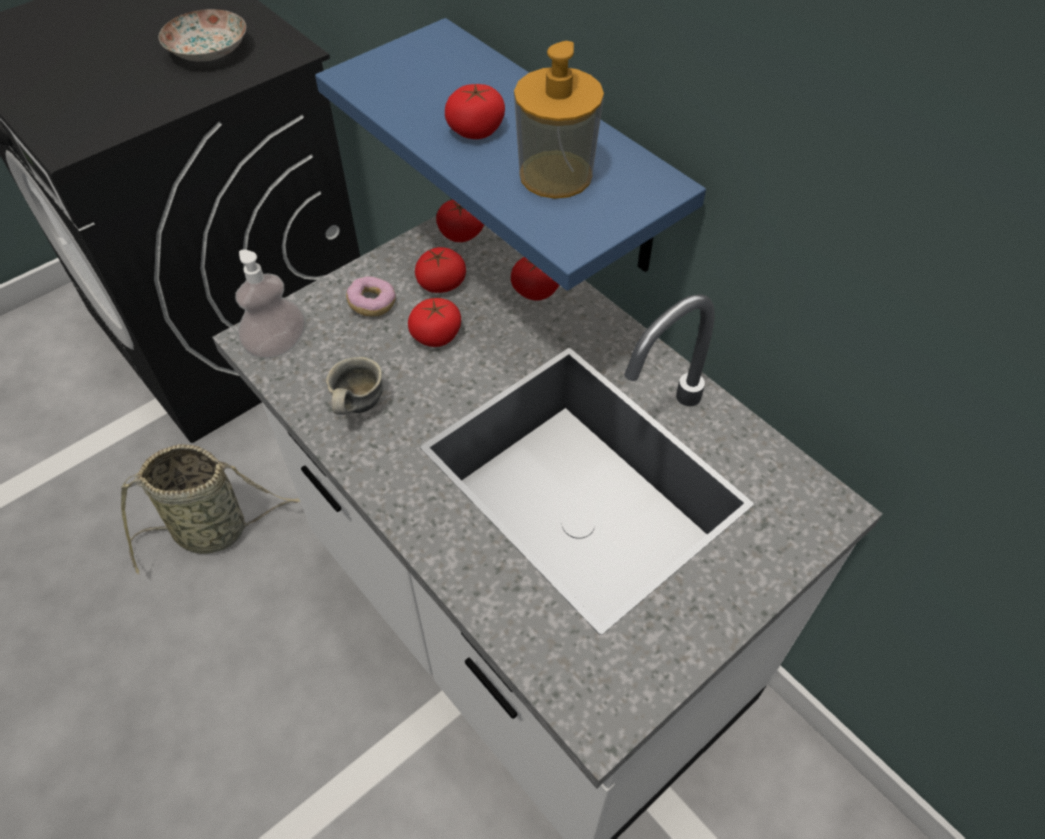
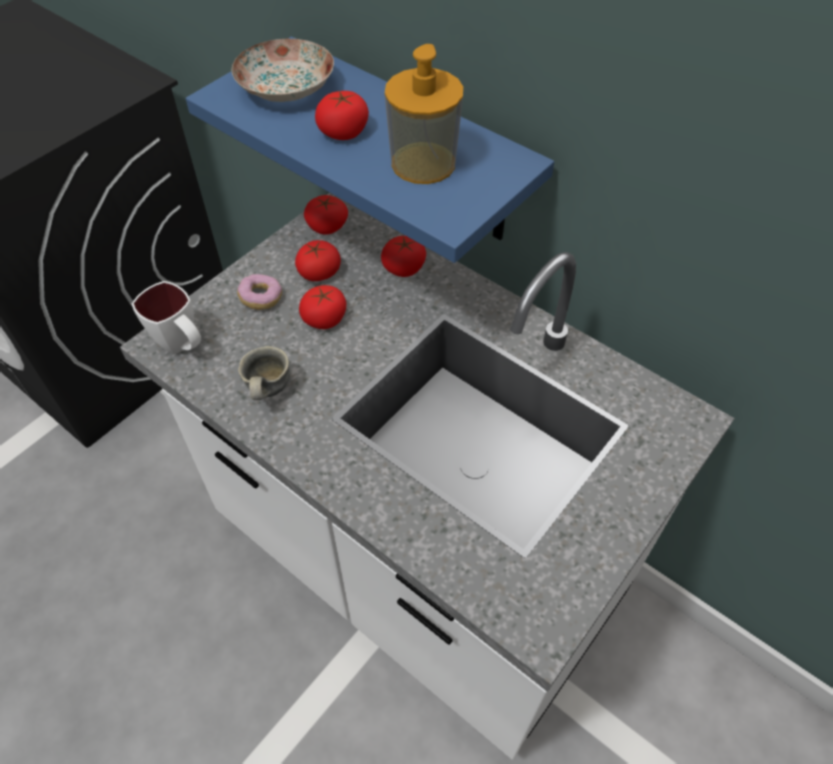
camera: 10 degrees left, 0 degrees up
basket [121,444,300,575] -> none
plate [159,9,246,61] -> plate moved to [232,39,334,102]
soap dispenser [235,249,305,358] -> white mug [132,281,201,354]

